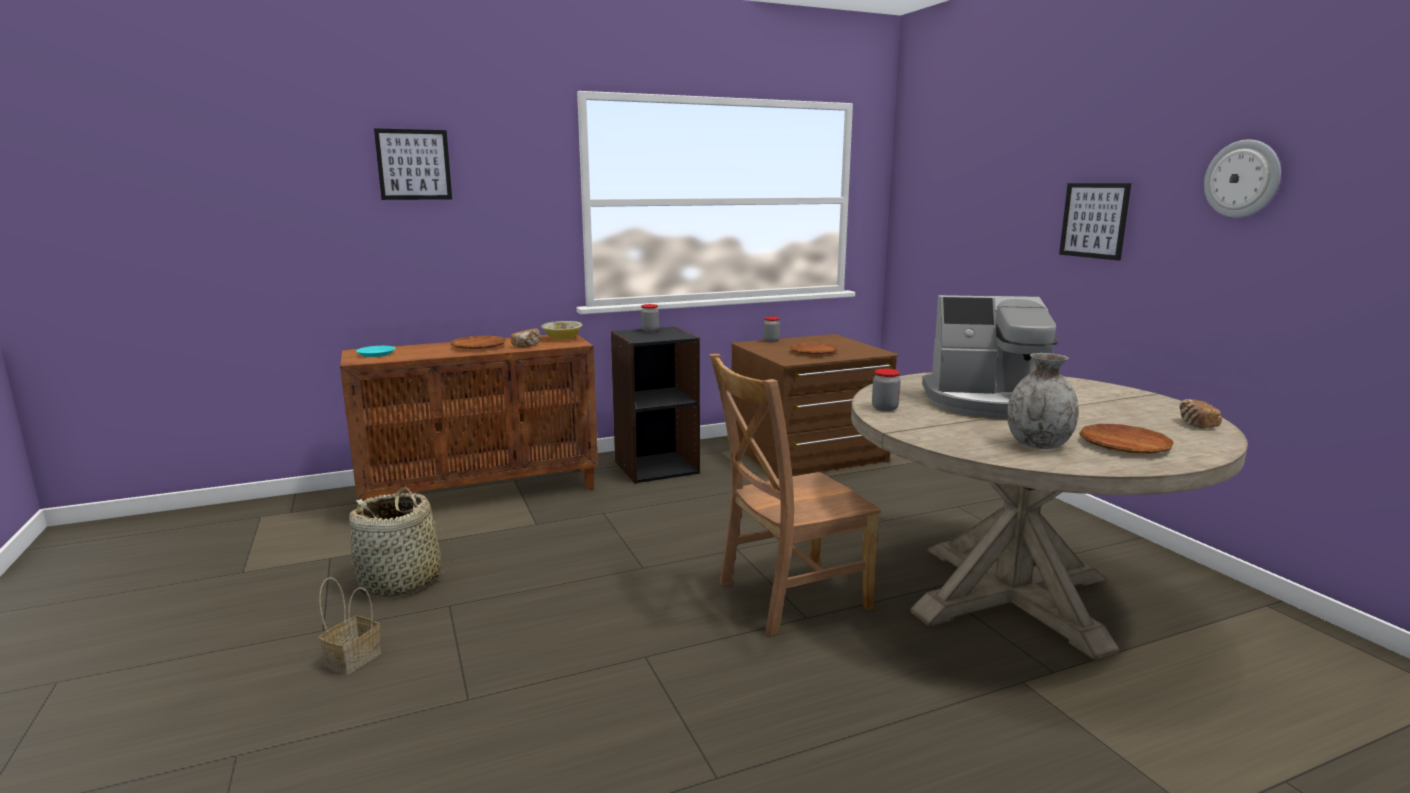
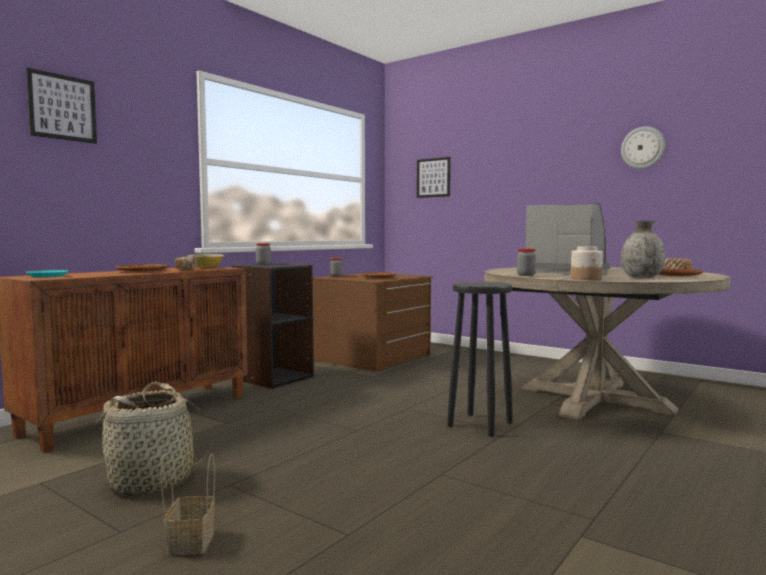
camera: 30 degrees left, 10 degrees down
brown chair [709,354,882,636] -> black stool [447,282,513,436]
coffee machine [922,295,1058,419] -> coffee machine turned 120 degrees counterclockwise [526,203,611,274]
picture [1059,183,1131,261] -> picture moved to [417,157,450,198]
none -> jar [571,246,603,280]

